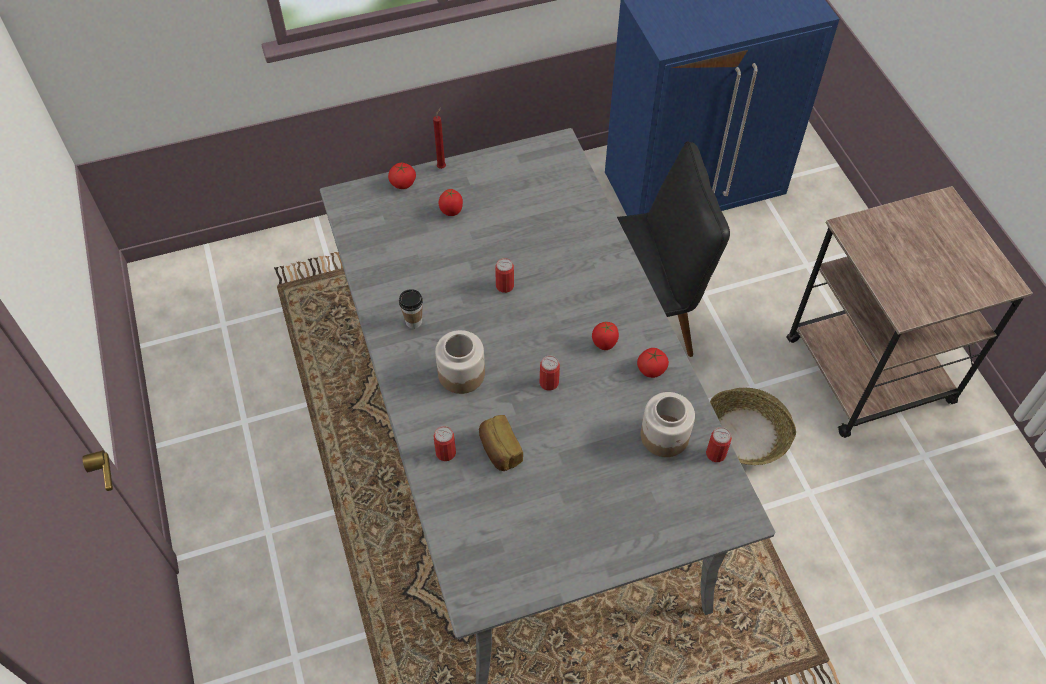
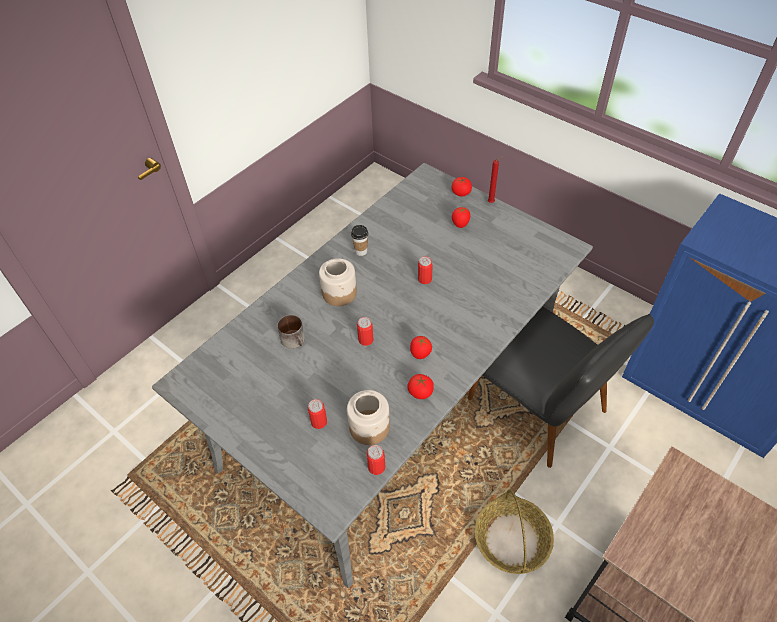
camera: 60 degrees right, 5 degrees down
can [434,426,456,461] -> can moved to [308,399,327,429]
bread [479,415,523,471] -> mug [277,315,305,349]

